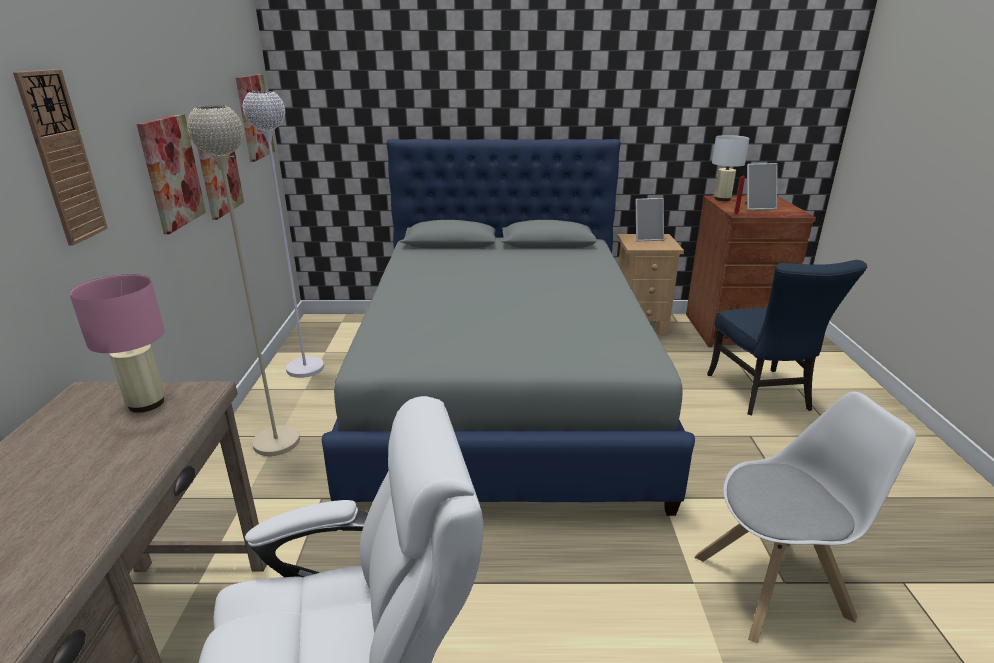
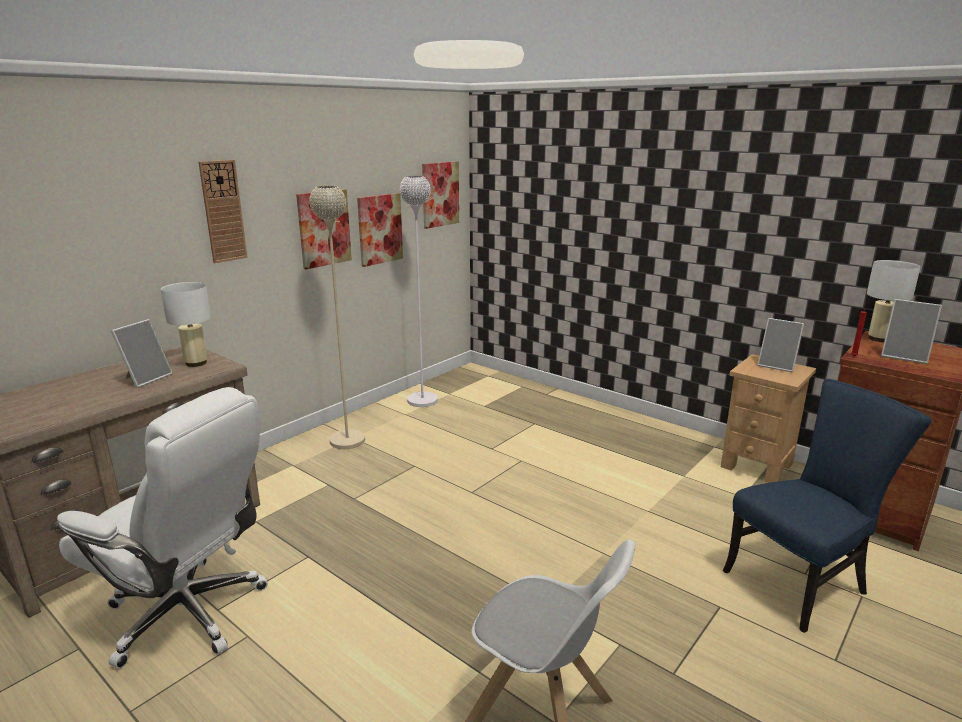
camera: 40 degrees right, 5 degrees down
pink table lamp [70,274,164,413] -> white table lamp [161,282,211,367]
grey bed [322,139,695,516] -> none
blue chair [707,260,868,415] -> blue chair turned 150 degrees counterclockwise [723,379,932,633]
none -> picture frame [111,319,173,388]

